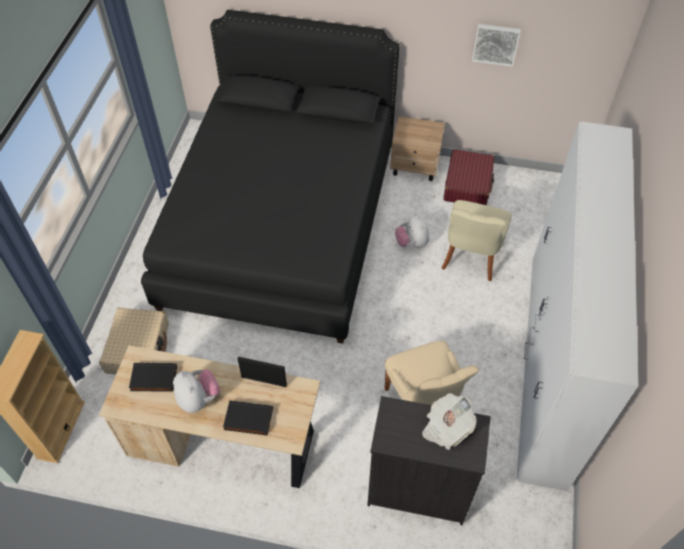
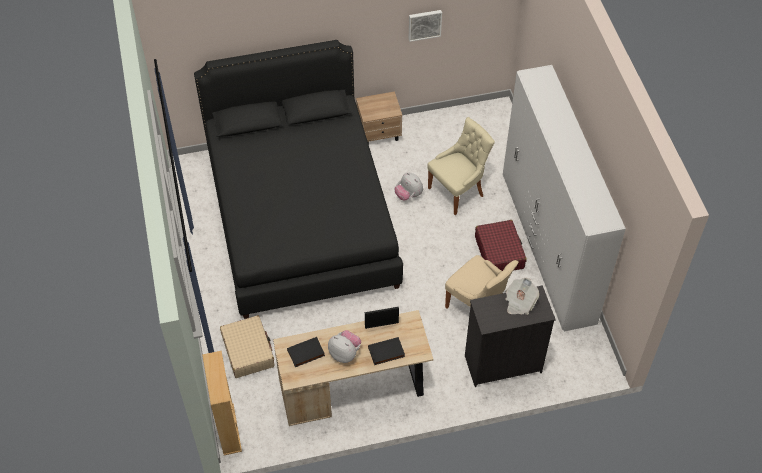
camera: 25 degrees left, 0 degrees up
beige chair [442,200,512,281] -> beige chair turned 120 degrees counterclockwise [427,117,495,215]
red suitcase [443,149,494,205] -> red suitcase moved to [475,220,527,271]

